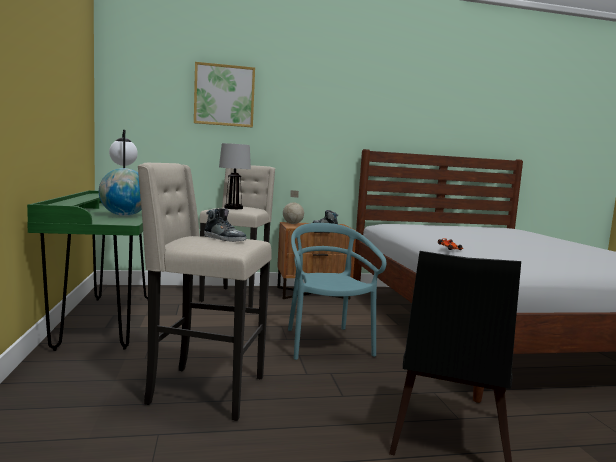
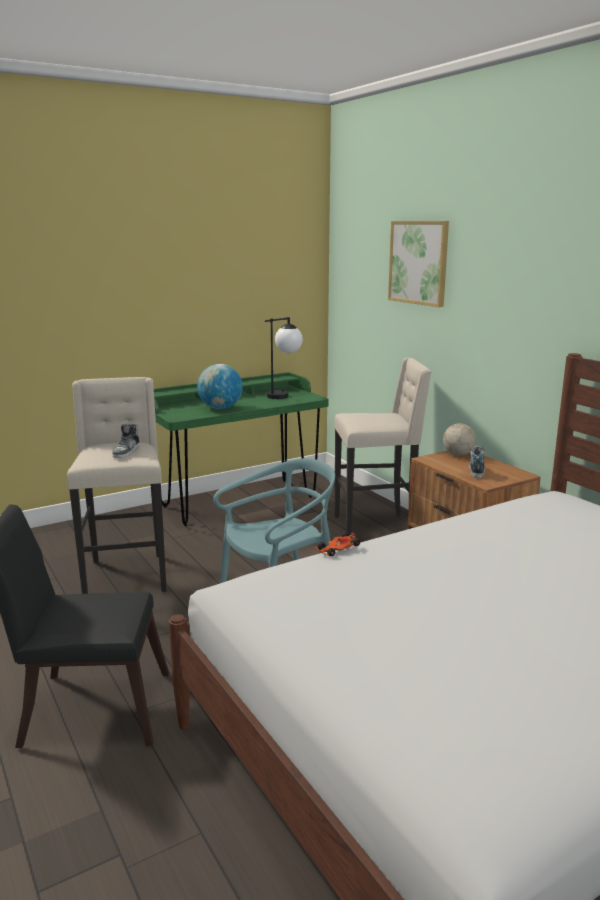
camera: 70 degrees right, 10 degrees up
table lamp [219,143,251,209] -> none

